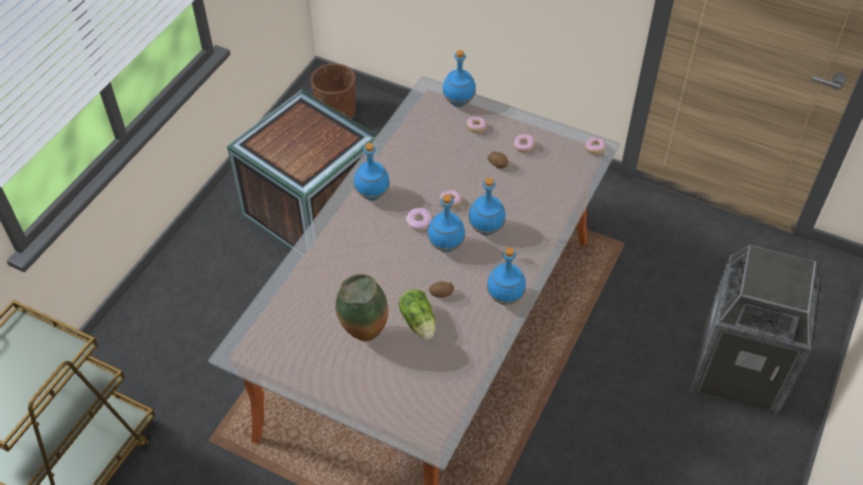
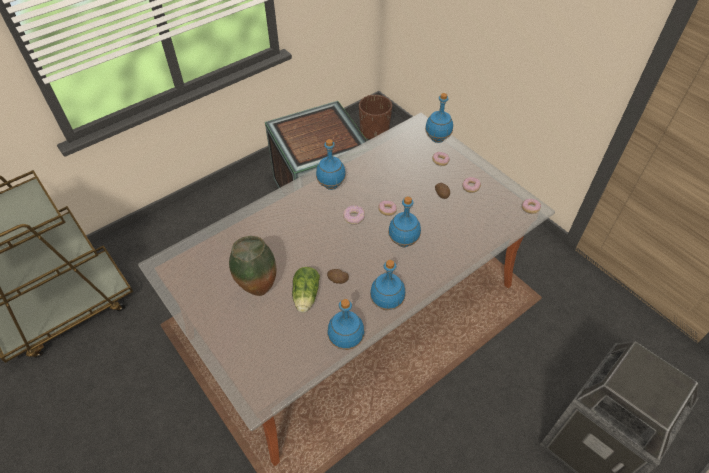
camera: 25 degrees right, 0 degrees up
blue bottle [428,195,465,252] -> blue bottle moved to [328,299,365,350]

